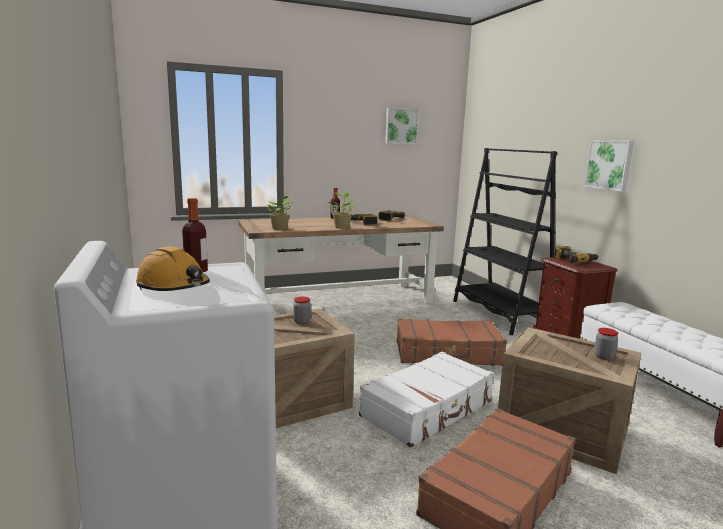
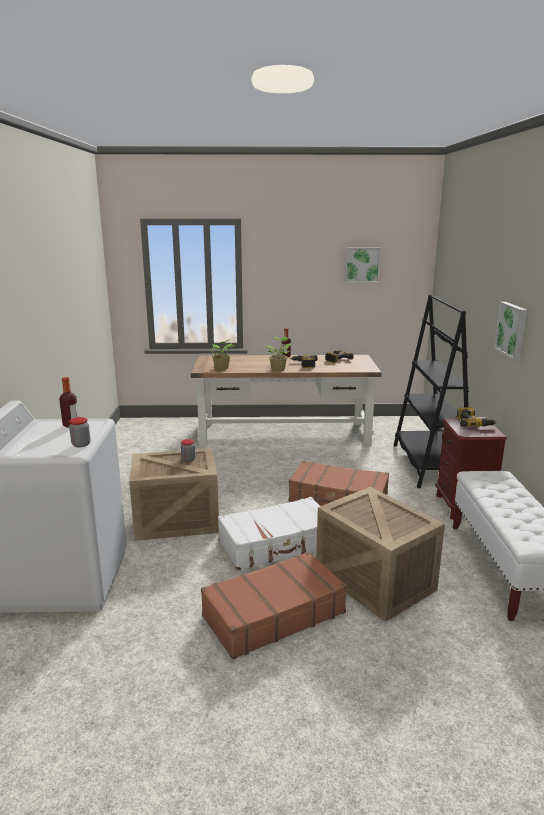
camera: 20 degrees right, 5 degrees up
orange hard hat [136,246,210,291] -> none
jar [594,328,618,360] -> jar moved to [69,417,90,448]

